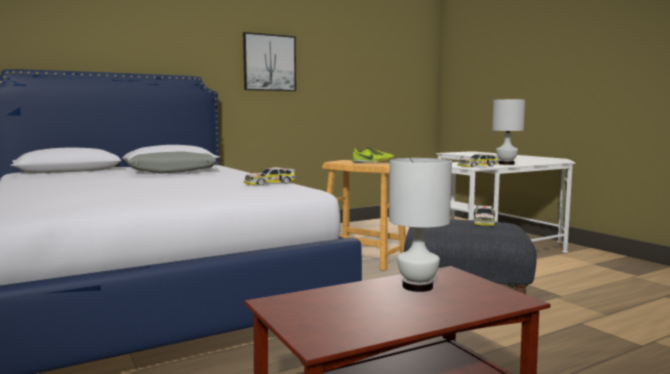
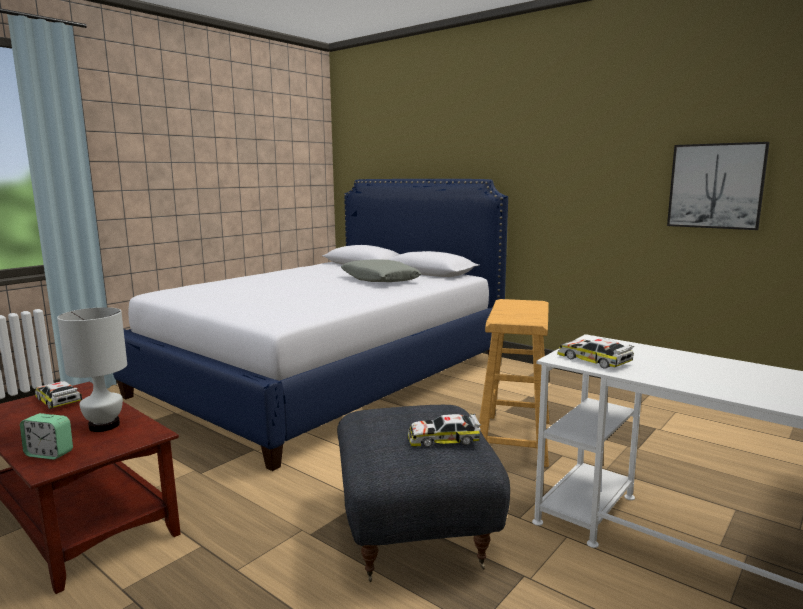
camera: 70 degrees right, 5 degrees up
picture [243,32,296,91] -> picture moved to [667,142,769,230]
toy car [244,167,295,185] -> toy car moved to [35,381,82,409]
shoe [352,147,395,163] -> none
white table lamp [492,99,525,165] -> none
none -> alarm clock [20,413,73,460]

